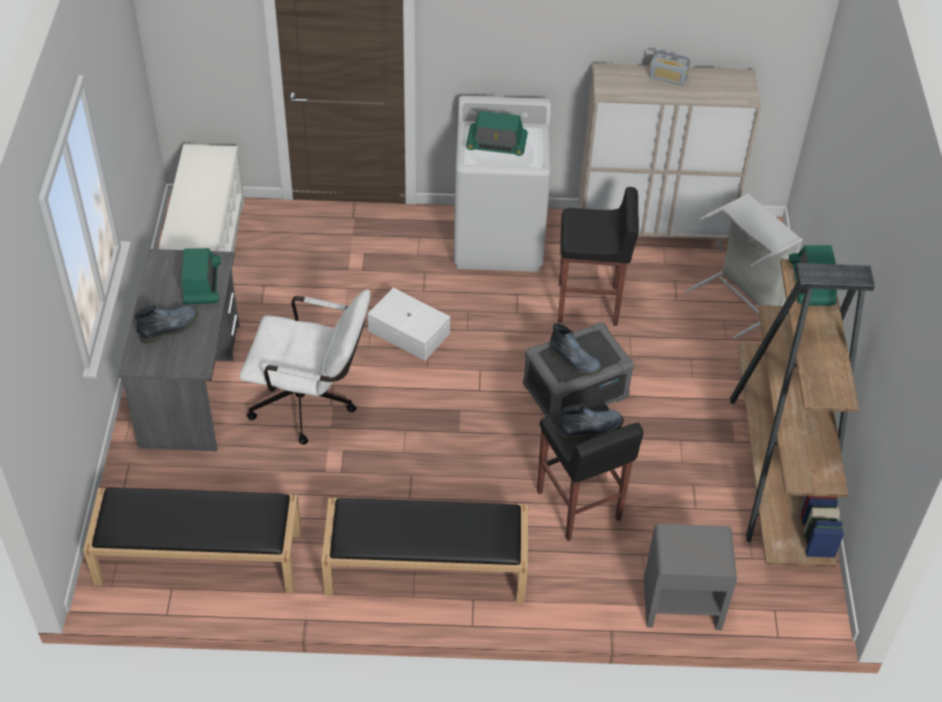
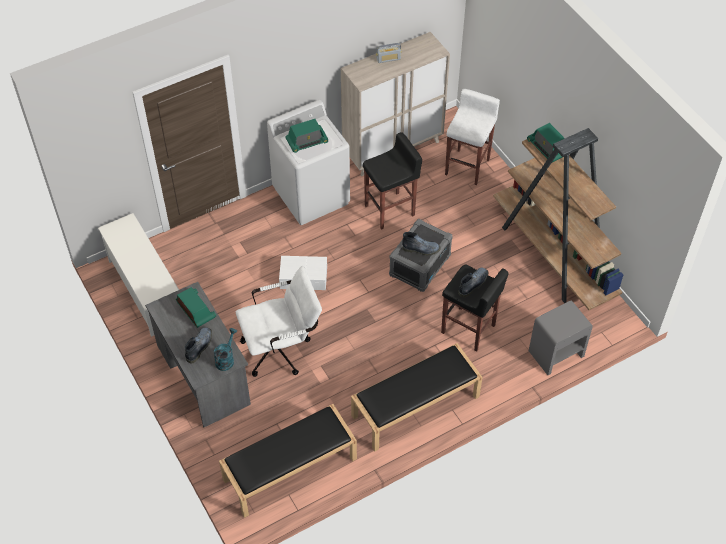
camera: 30 degrees left, 5 degrees up
grey laundry basket [685,193,802,339] -> white stool [445,89,500,185]
none -> turquoise watering can [214,328,237,371]

